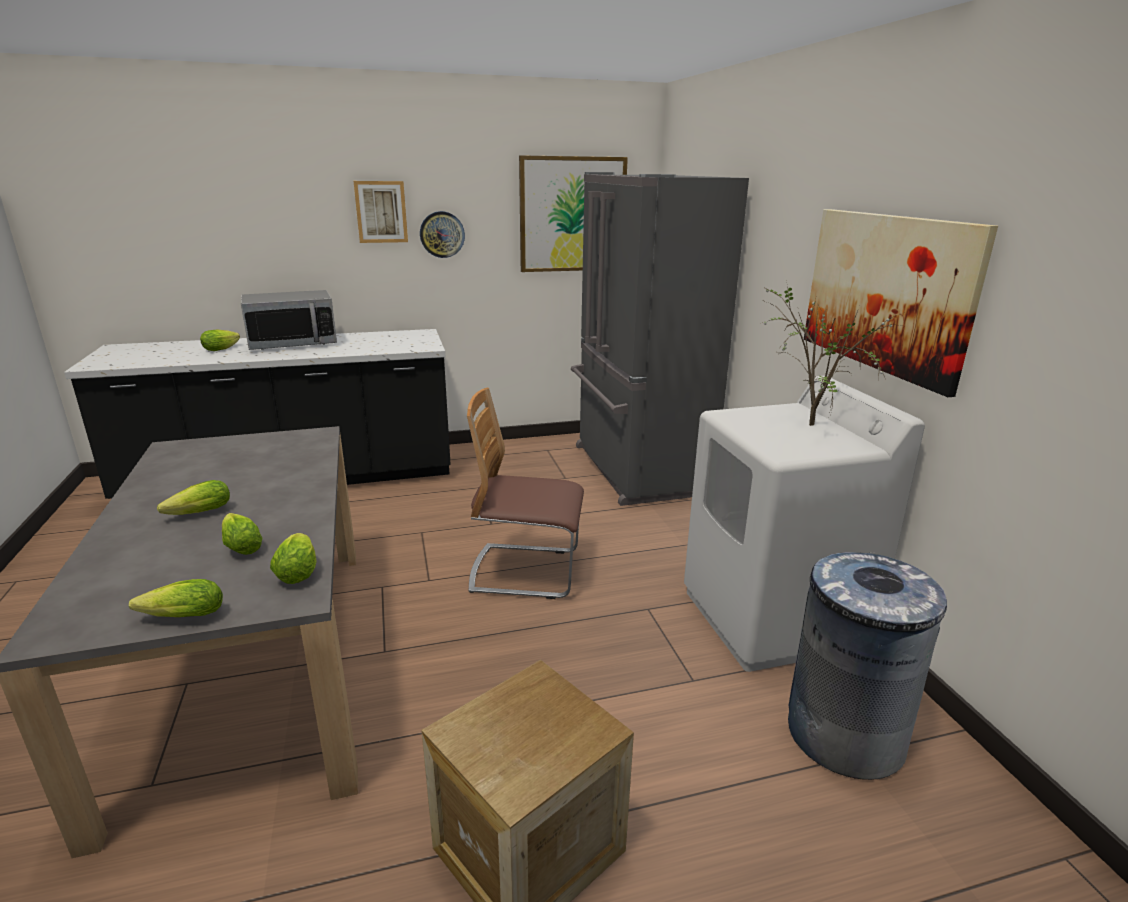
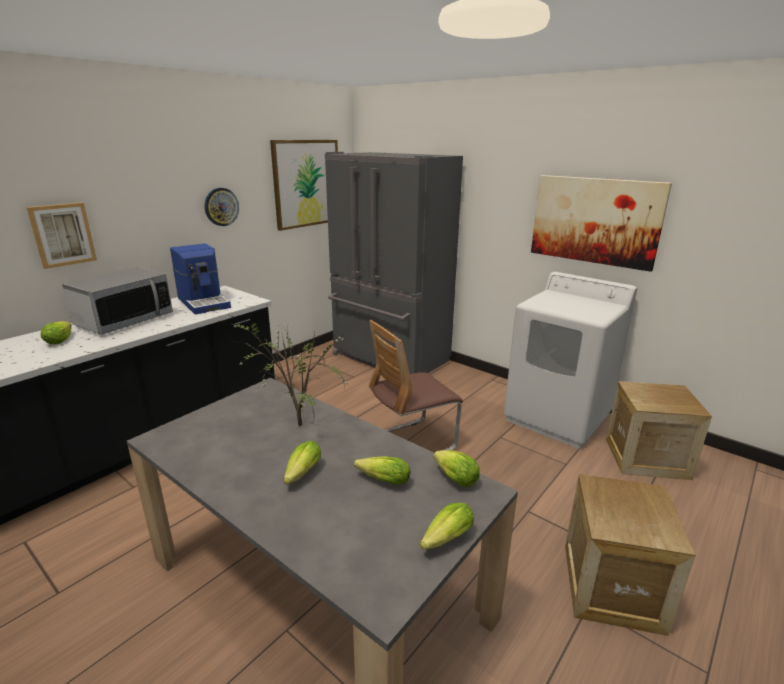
camera: 35 degrees left, 0 degrees up
picture [353,181,408,243] -> picture moved to [26,202,97,269]
potted plant [762,279,905,426] -> potted plant moved to [232,323,350,427]
grey trash can [788,552,947,780] -> crate [606,381,712,480]
none -> coffee machine [170,244,231,315]

